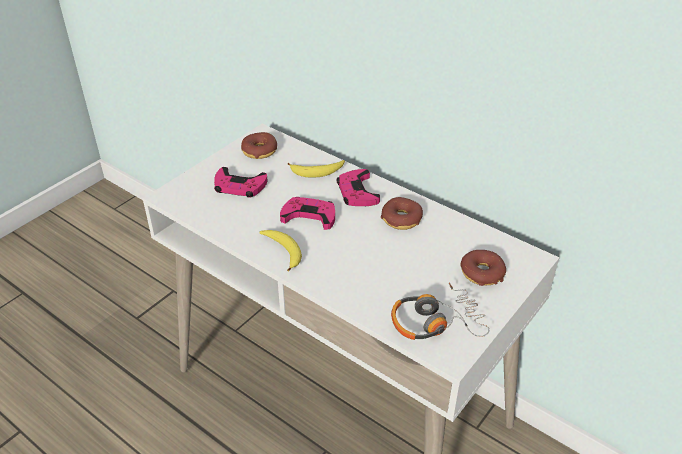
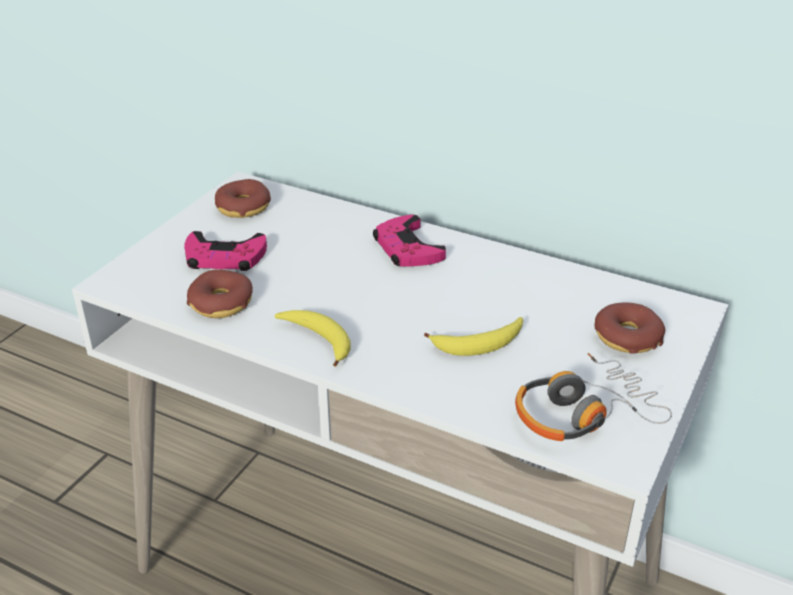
camera: 10 degrees left, 5 degrees down
pink game controller [280,197,335,230] -> none
banana [288,160,345,177] -> banana moved to [424,317,523,356]
donut [381,197,423,230] -> donut moved to [187,269,253,318]

